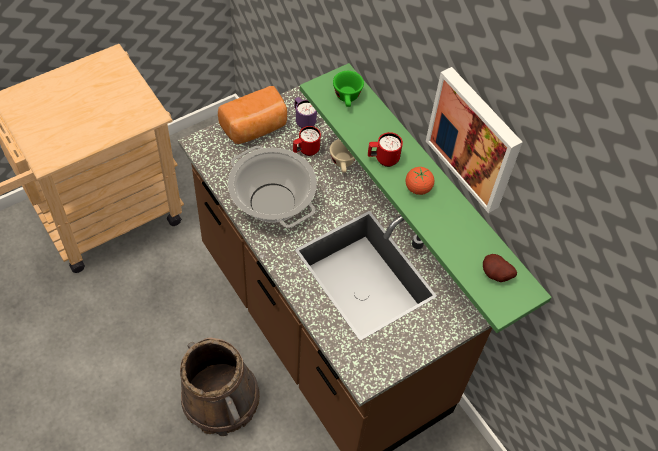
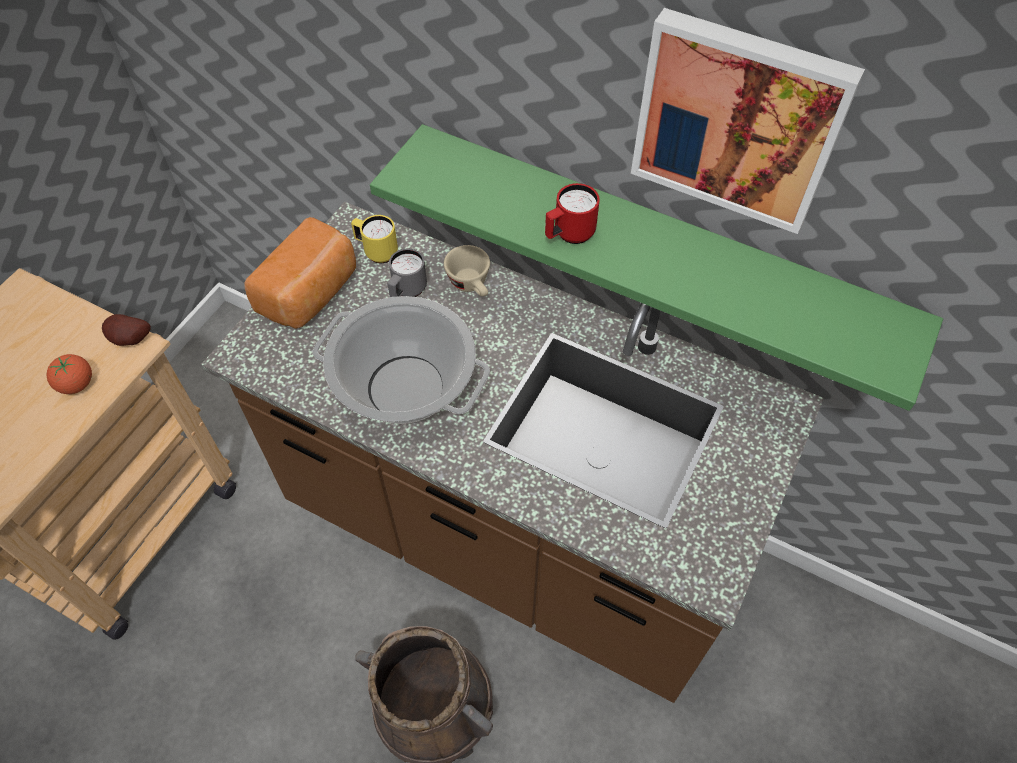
camera: 25 degrees left, 0 degrees up
red mug [293,126,321,156] -> grey mug [387,249,427,297]
purple mug [295,97,317,128] -> yellow mug [351,215,398,263]
green cup [333,71,364,107] -> none
tomato [405,167,434,195] -> tomato moved to [46,354,92,394]
potato [483,254,517,282] -> potato moved to [102,314,151,346]

